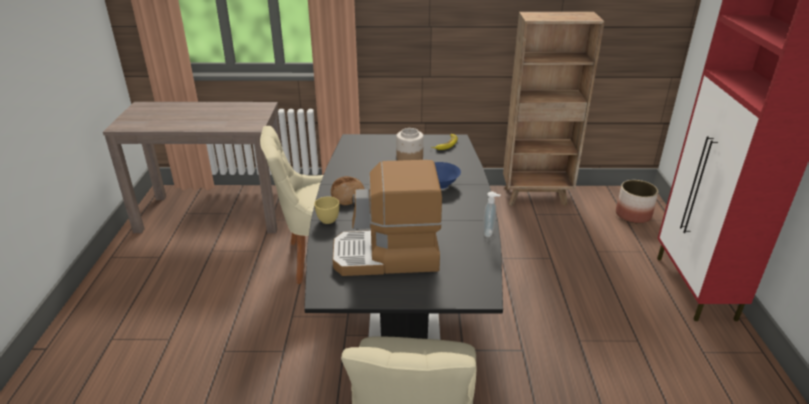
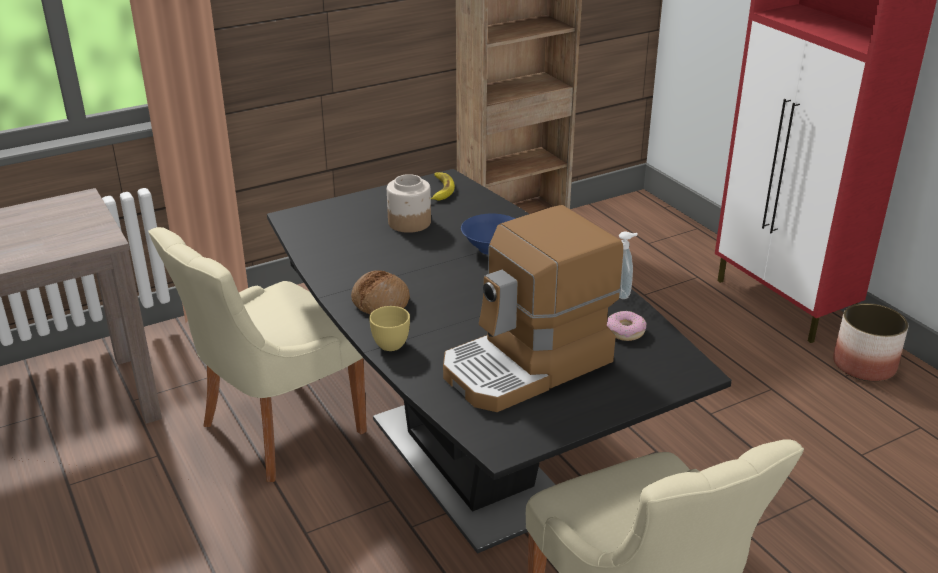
camera: 30 degrees left, 0 degrees up
planter [616,180,658,224] -> planter moved to [833,303,908,381]
none -> donut [607,311,646,341]

